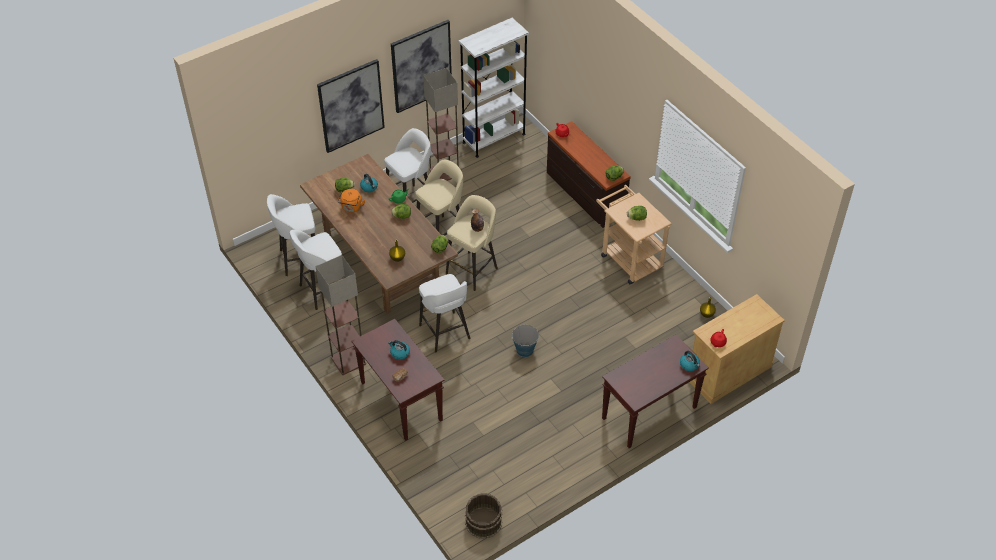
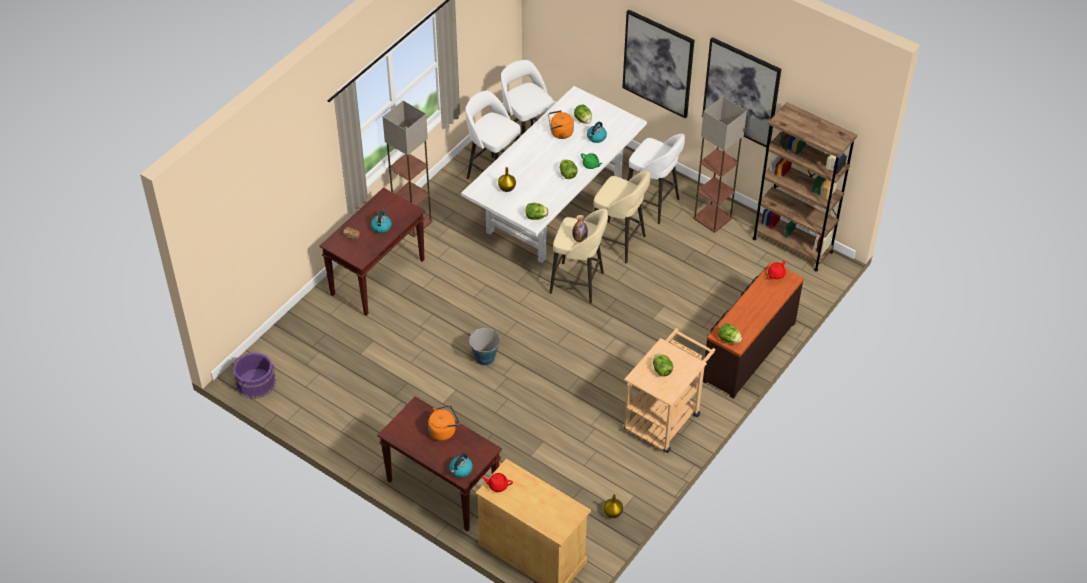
camera: 70 degrees right, 0 degrees up
brown dining table [300,154,458,314] -> white dining table [461,86,647,263]
white stool [419,274,471,352] -> none
white bookcase [458,18,529,158] -> brown bookcase [752,102,857,271]
brown bucket [465,493,502,539] -> purple bucket [233,352,276,399]
none -> orange kettle [428,405,460,441]

